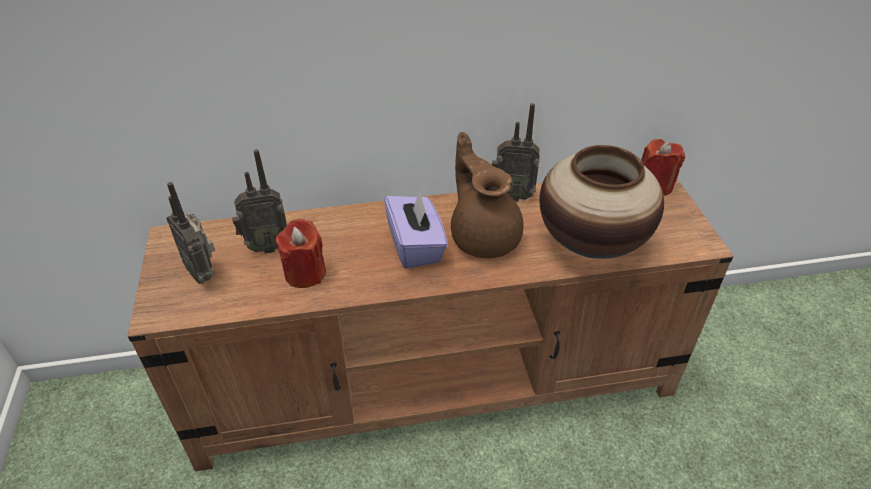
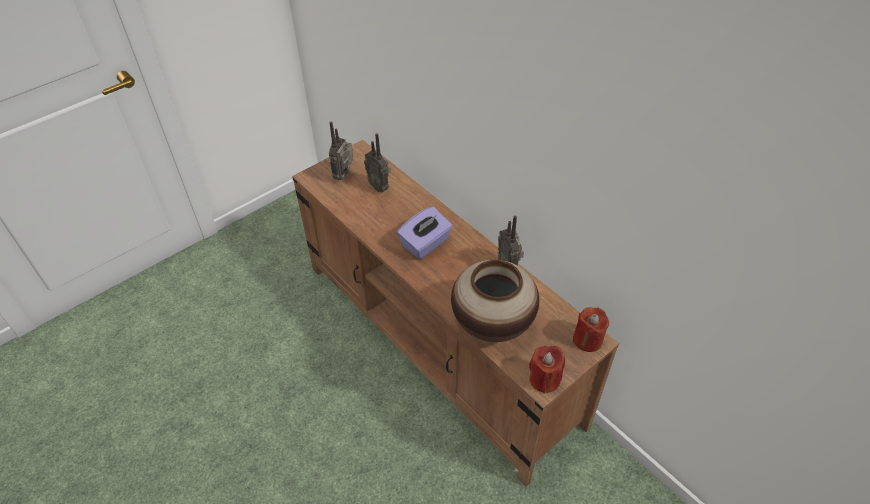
camera: 60 degrees right, 5 degrees up
red candle [275,219,326,288] -> red candle moved to [529,346,565,394]
brown teapot [451,132,524,258] -> none

